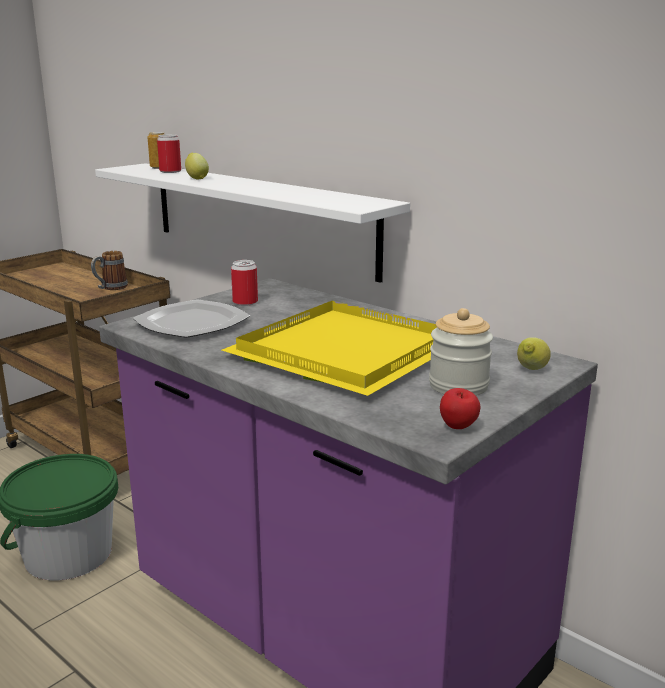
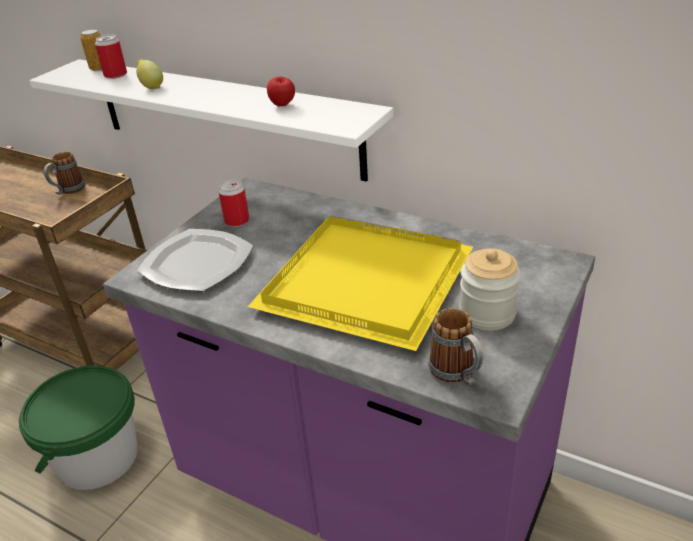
camera: 10 degrees left, 15 degrees up
apple [440,388,480,429] -> apple moved to [267,77,295,106]
lemon [517,337,551,370] -> none
none -> mug [429,308,483,386]

